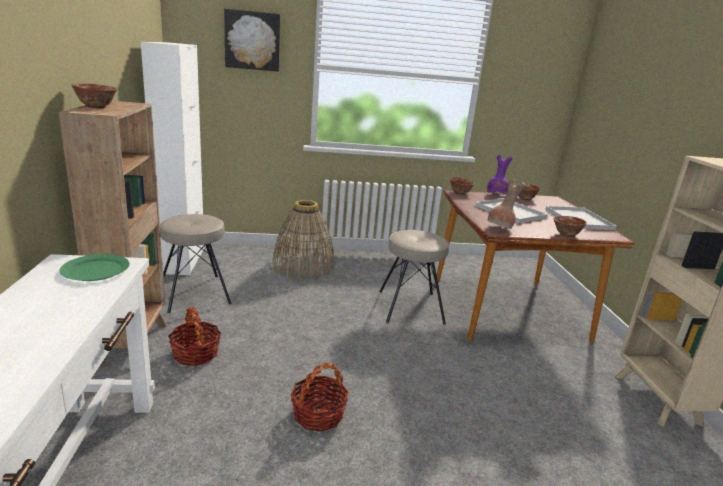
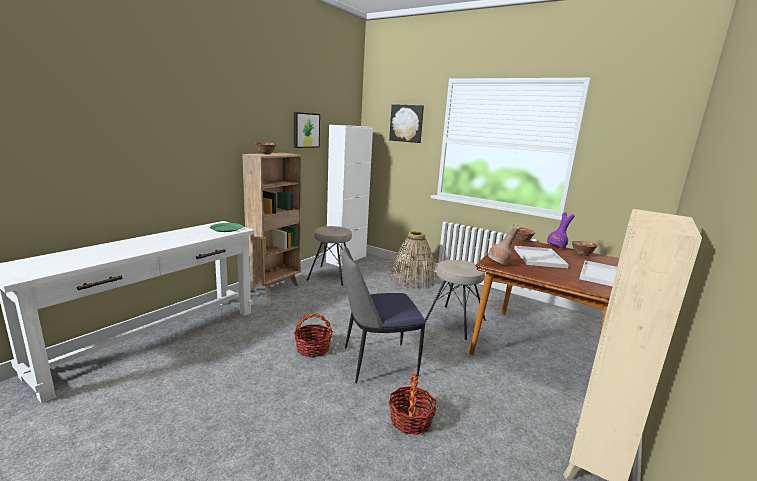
camera: 40 degrees right, 5 degrees down
basket [168,306,221,366] -> basket moved to [389,374,436,435]
bowl [553,216,587,237] -> none
none -> picture [294,112,320,148]
none -> chair [342,247,426,383]

